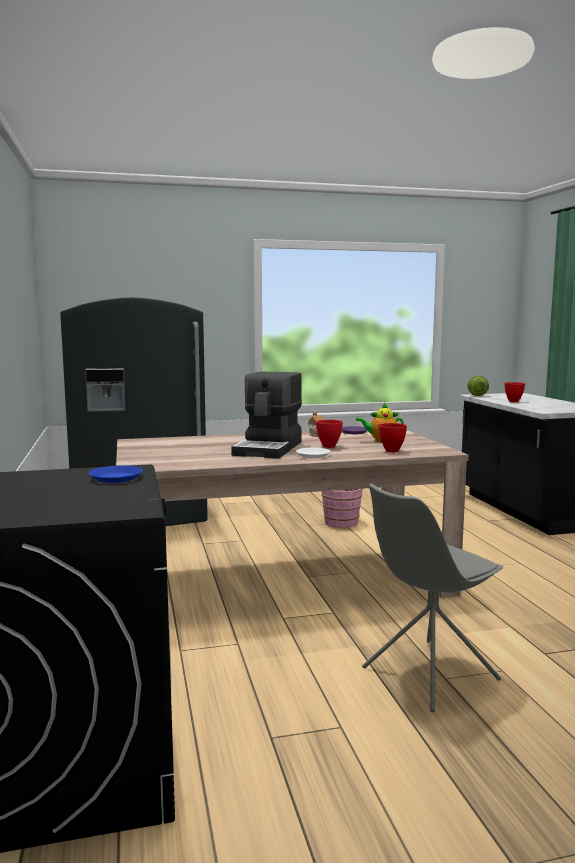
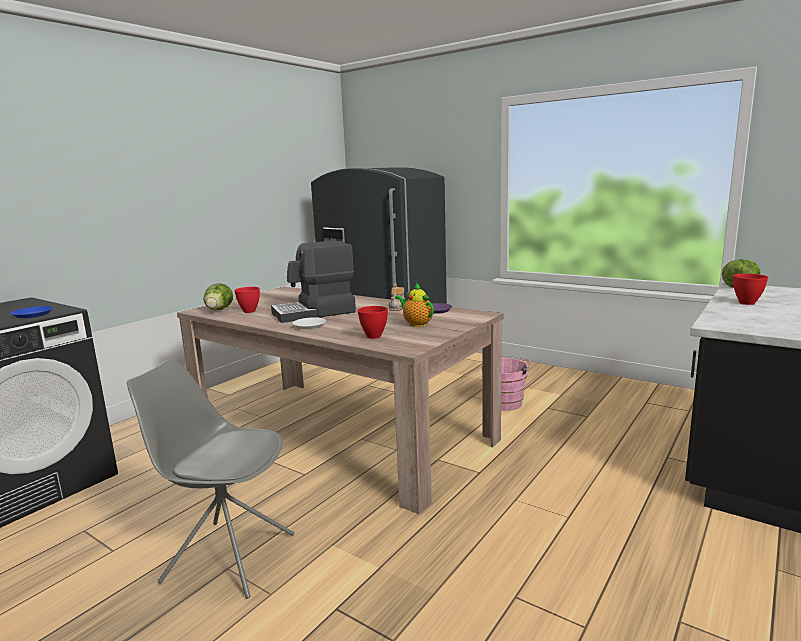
camera: 50 degrees right, 5 degrees up
red bowl [316,420,343,448] -> red bowl moved to [234,287,260,313]
none -> lettuce [203,283,233,310]

